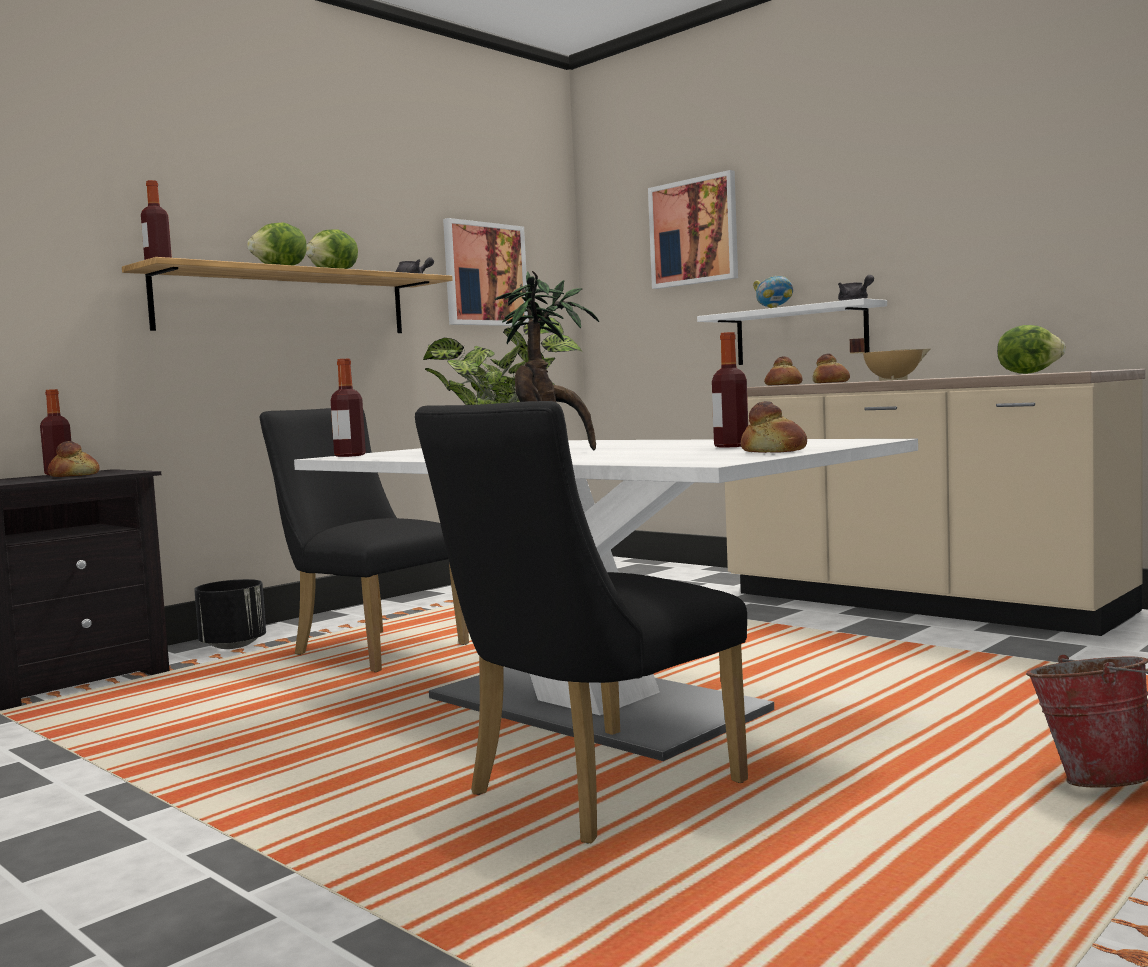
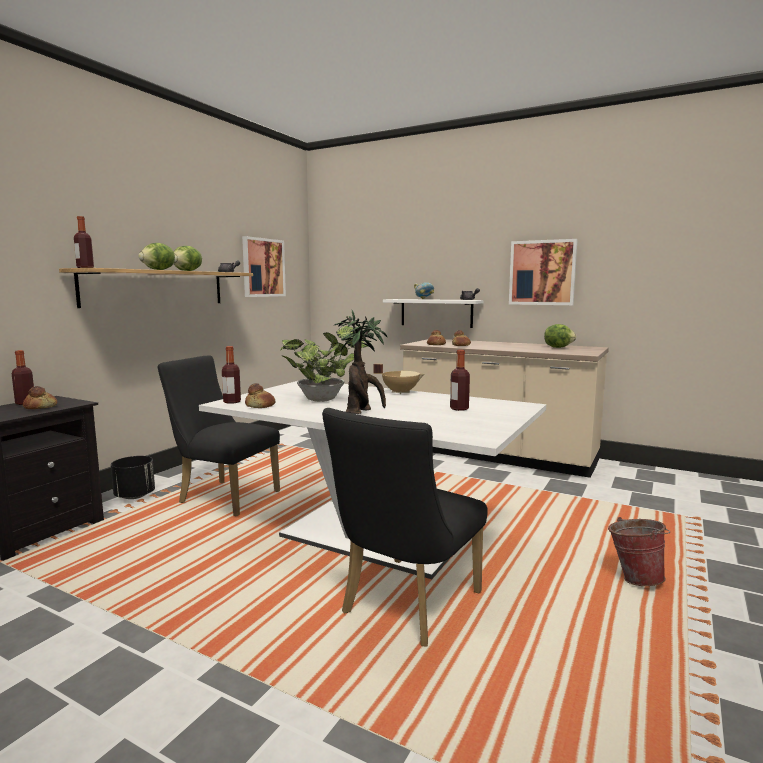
camera: 15 degrees left, 5 degrees up
picture [648,170,738,289] -> picture moved to [509,239,578,305]
bread [741,401,807,453] -> bread moved to [245,383,275,408]
beige cooking pot [850,338,930,381] -> beige cooking pot moved to [373,364,425,394]

